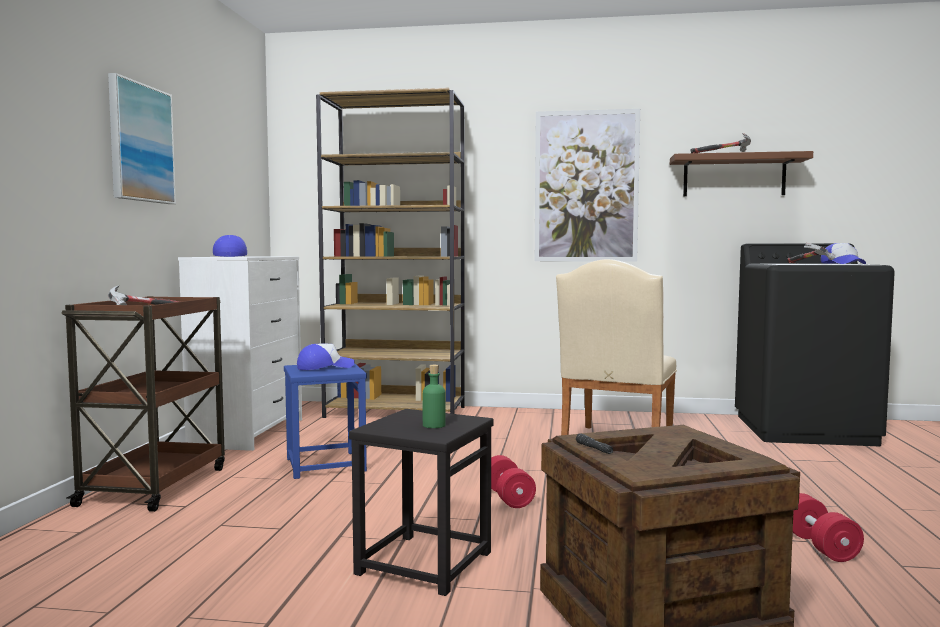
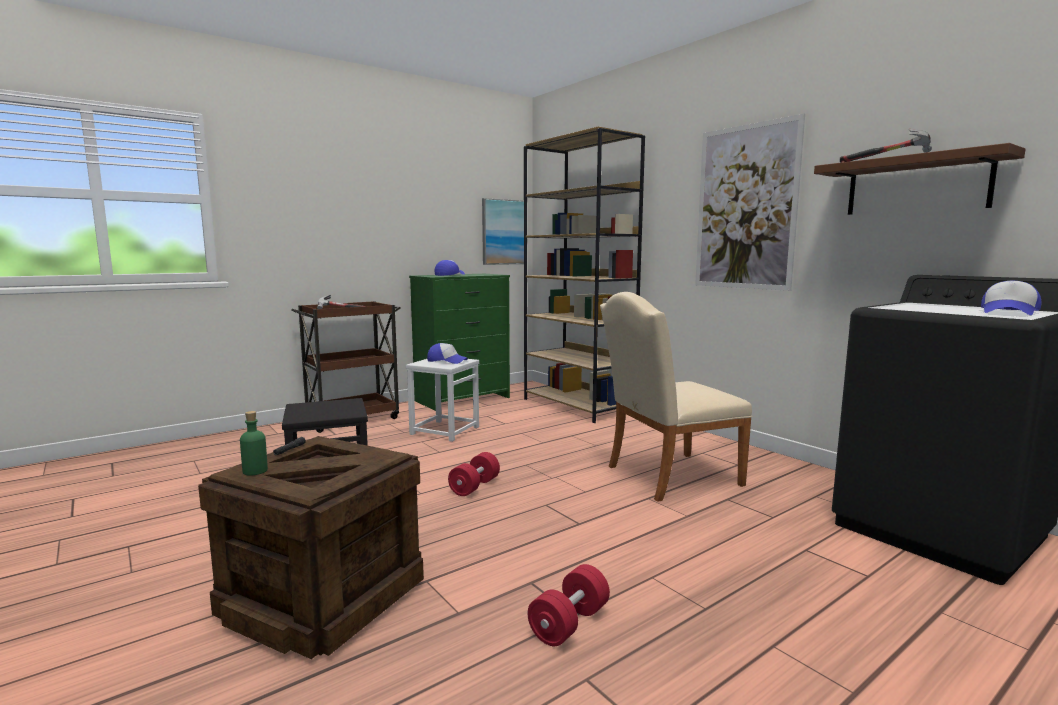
camera: 45 degrees right, 5 degrees up
picture [108,73,176,204] -> picture moved to [482,198,524,265]
white dresser [178,256,302,451] -> green dresser [409,274,510,411]
blue stool [284,363,367,479] -> white stool [406,359,479,442]
green bottle [423,365,446,428] -> green bottle moved to [240,411,268,476]
hammer [787,243,836,263] -> none

